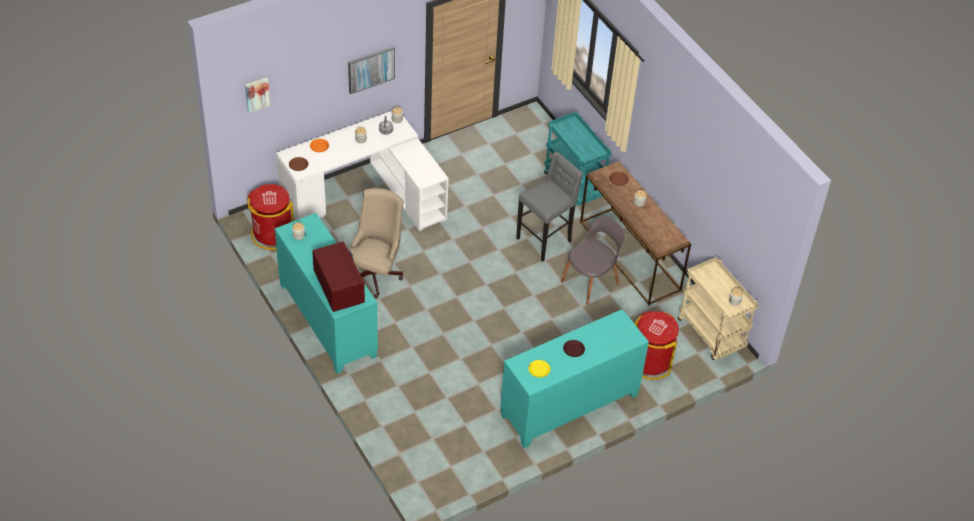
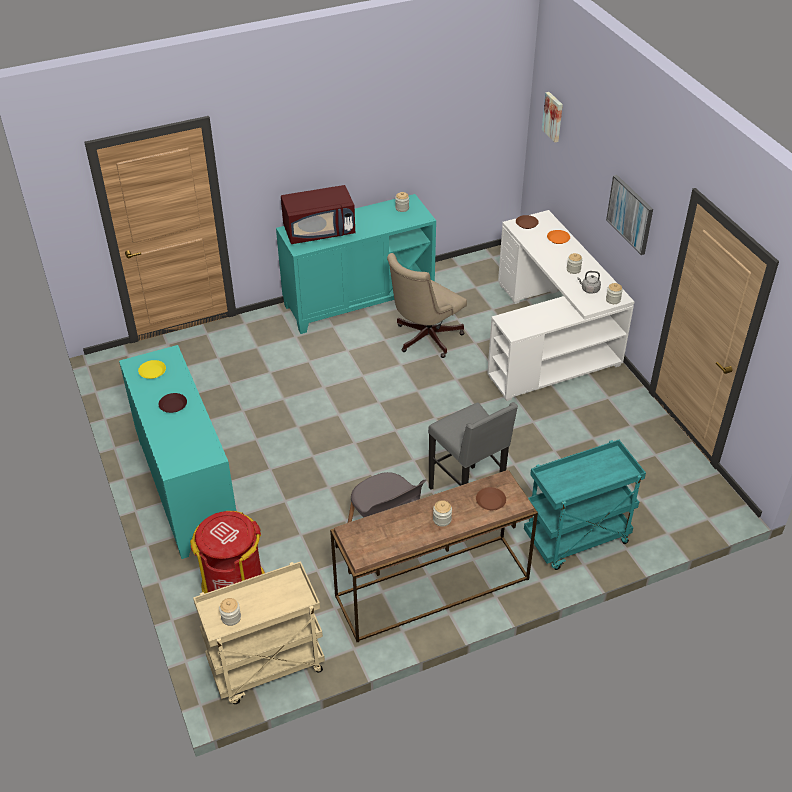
camera: 100 degrees right, 5 degrees down
red trash can [247,184,294,250] -> none
beige office chair [348,188,404,298] -> beige office chair turned 105 degrees clockwise [387,253,467,358]

